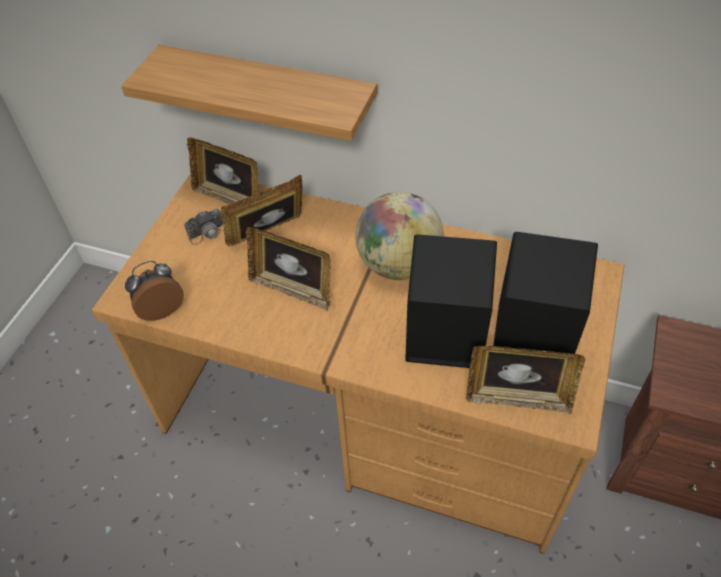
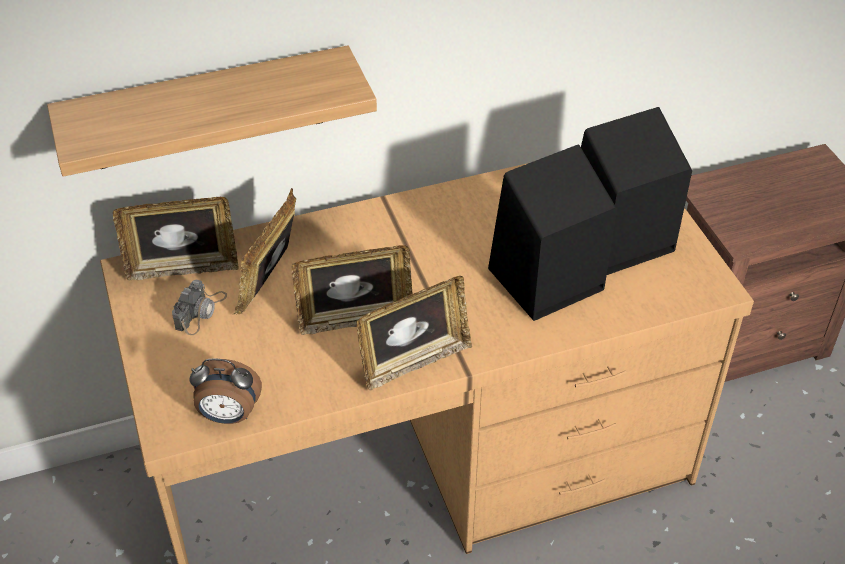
camera: 40 degrees left, 5 degrees down
alarm clock [125,261,184,321] -> alarm clock turned 105 degrees counterclockwise [189,359,262,424]
globe [355,192,444,280] -> none
picture frame [466,346,585,414] -> picture frame moved to [356,276,472,390]

